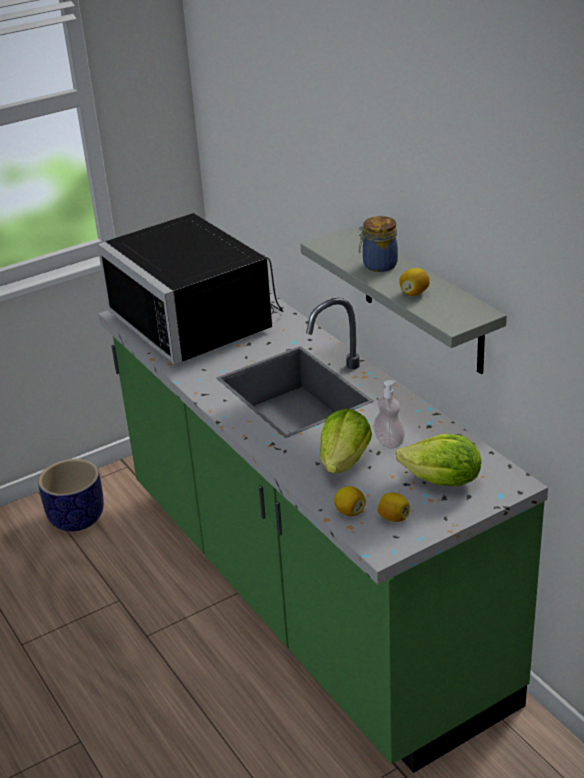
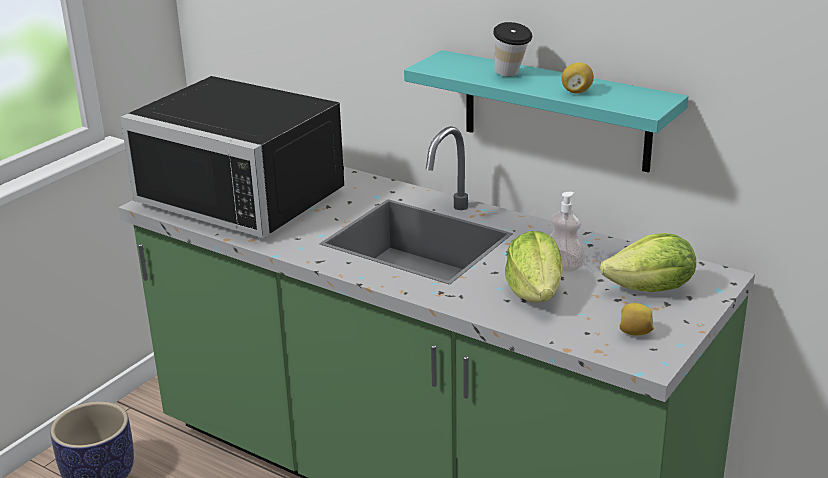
camera: 25 degrees left, 5 degrees down
grey shelf [301,227,507,374] -> turquoise shelf [404,50,688,173]
lemon [334,486,366,516] -> none
jar [359,216,398,272] -> cup [493,22,533,77]

